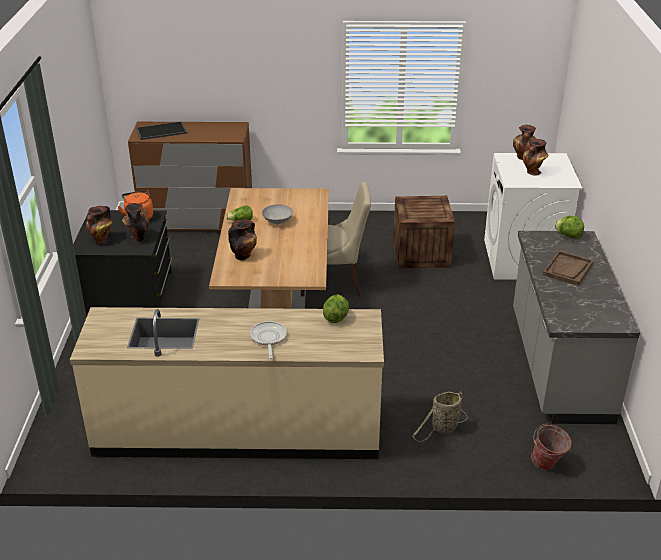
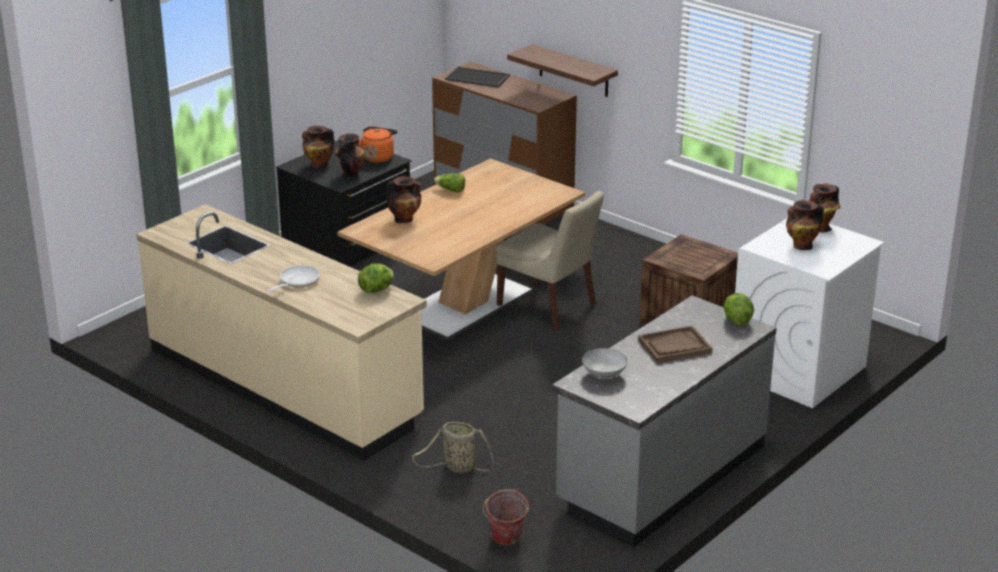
camera: 40 degrees right, 5 degrees down
grey bowl [262,204,293,224] -> grey bowl moved to [582,348,628,378]
none -> shelf [507,44,618,97]

